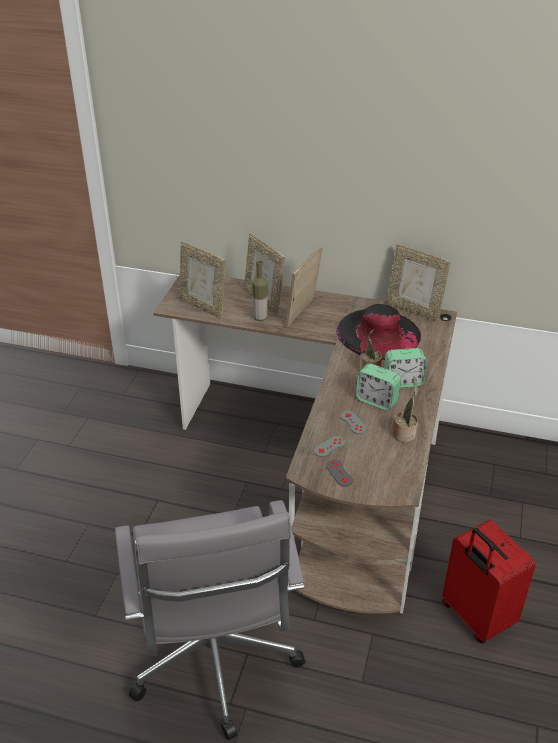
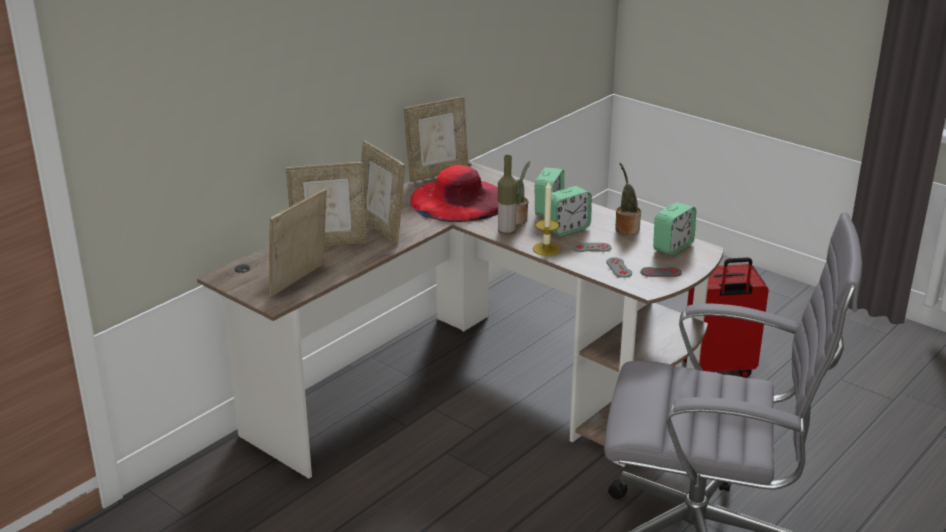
camera: 65 degrees left, 10 degrees down
picture frame [179,241,226,319] -> picture frame turned 150 degrees clockwise [269,188,327,297]
bottle [252,261,268,321] -> bottle moved to [498,155,517,235]
black hat [336,304,421,360] -> red hat [410,165,498,222]
none -> candle [532,181,561,256]
none -> alarm clock [653,202,696,255]

